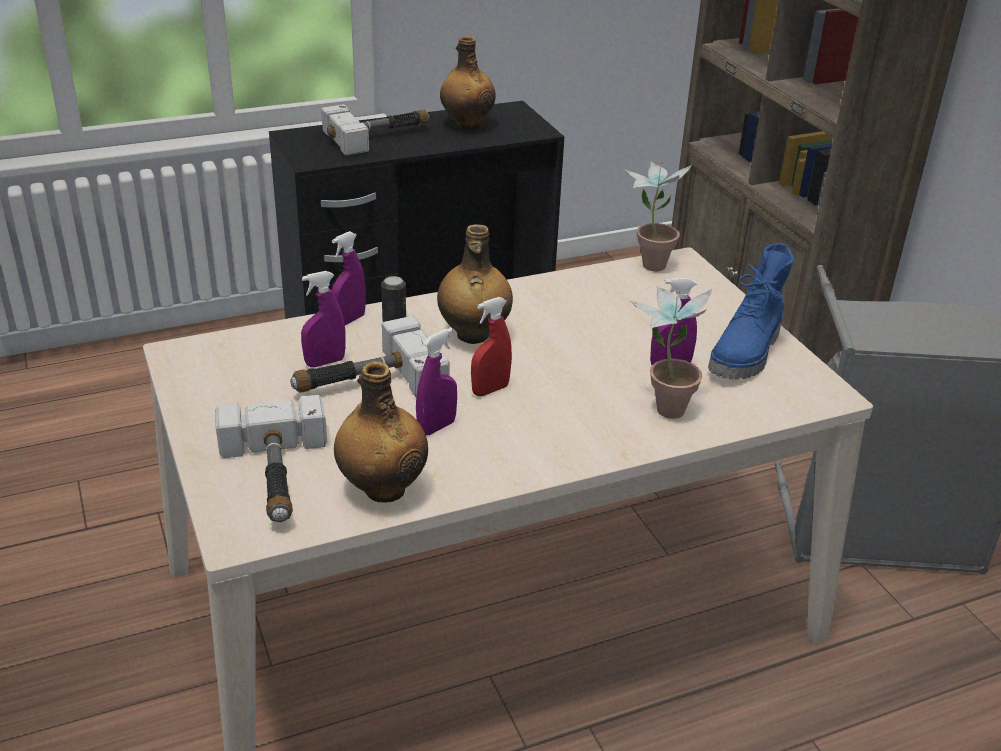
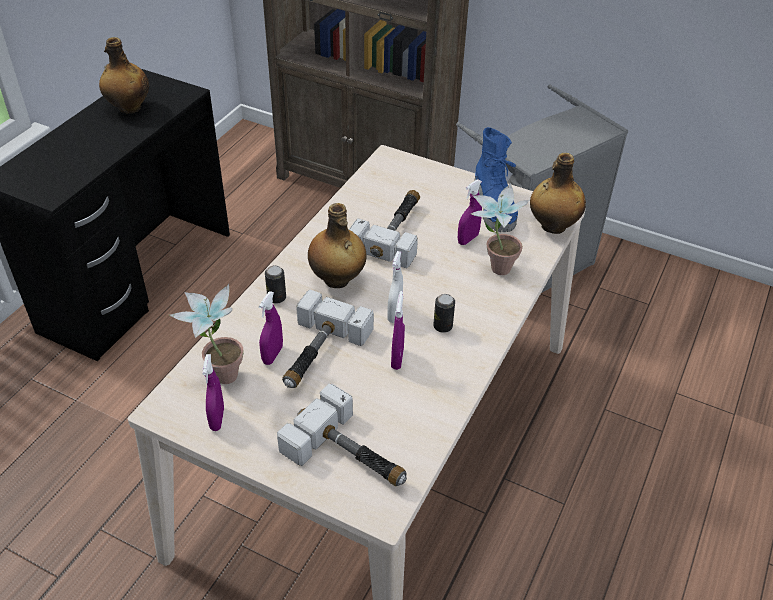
camera: 40 degrees left, 10 degrees up
hammer [321,104,430,155] -> hammer moved to [349,190,420,268]
purple spray bottle [331,231,366,325] -> purple spray bottle moved to [203,354,224,431]
bottle [334,362,428,502] -> bottle moved to [530,153,586,234]
red spray bottle [471,297,512,396] -> white spray bottle [387,251,403,323]
potted plant [625,161,692,271] -> potted plant moved to [169,284,244,384]
none -> can [433,294,455,333]

